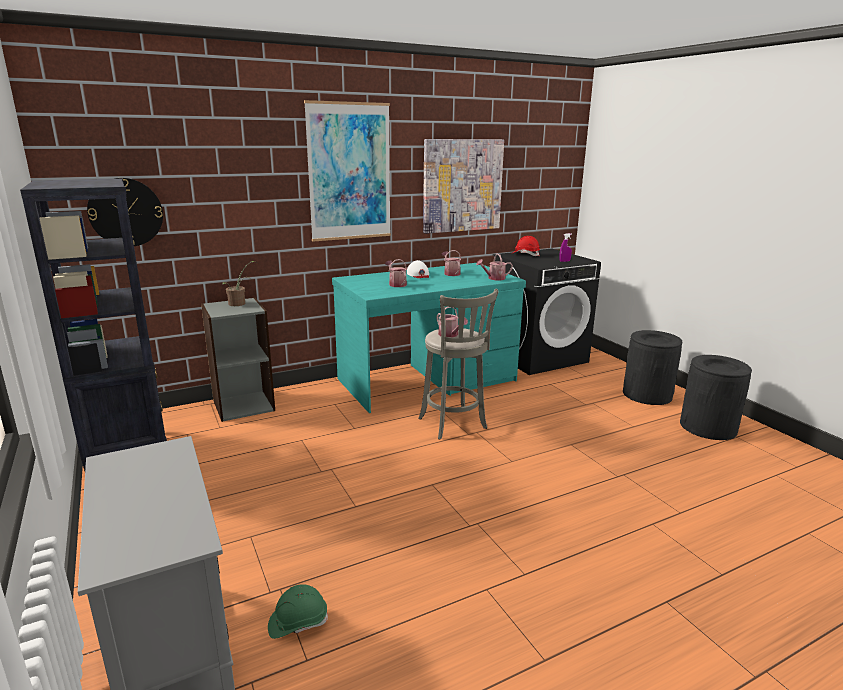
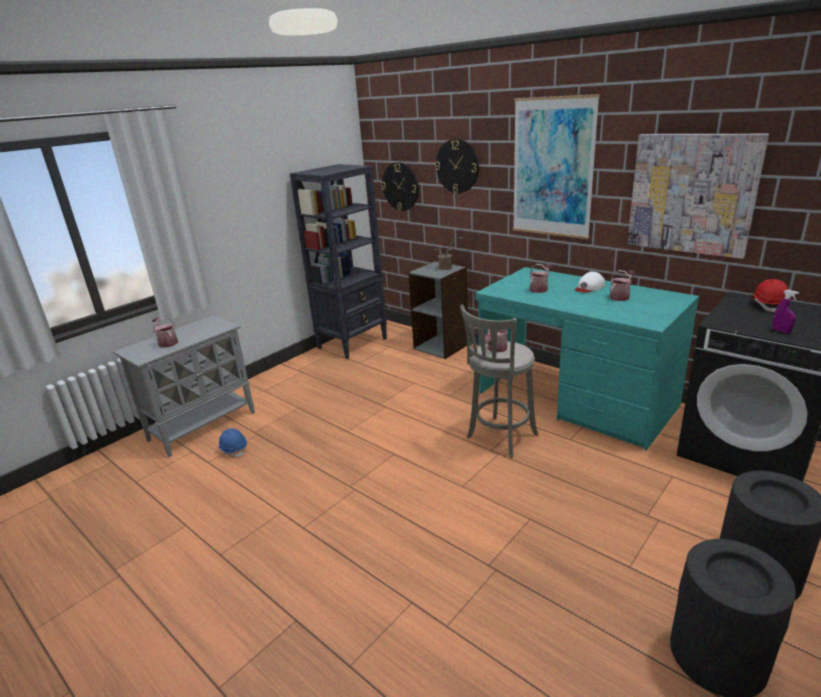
camera: 70 degrees right, 5 degrees up
green hard hat [268,584,328,639] -> blue hard hat [218,428,247,458]
watering can [476,254,513,281] -> watering can moved to [152,317,178,348]
none -> wall clock [435,139,479,193]

